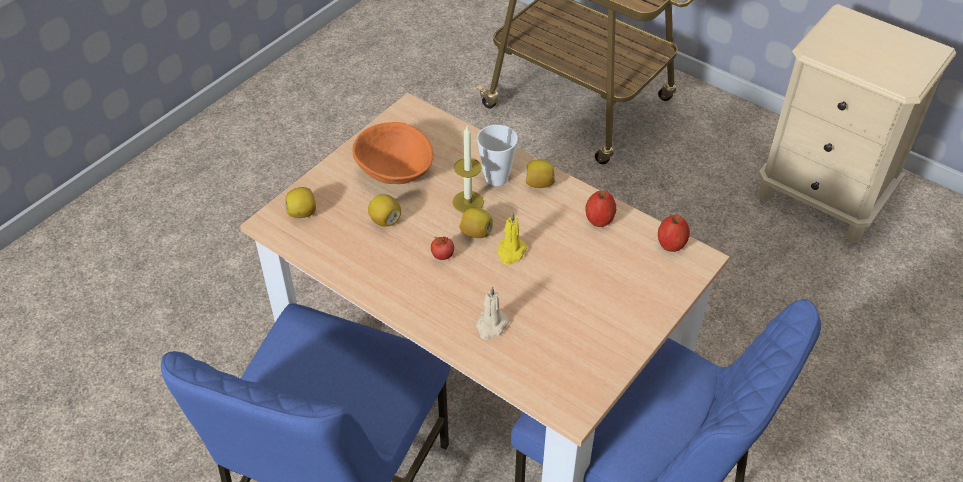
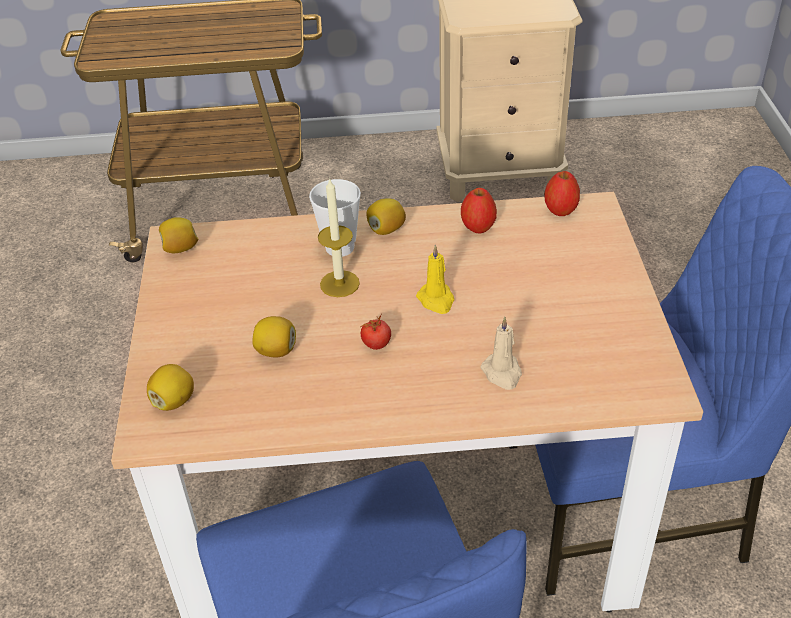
camera: 40 degrees left, 5 degrees down
orange bowl [353,122,434,184] -> none
lemon [459,207,493,238] -> lemon moved to [159,217,199,253]

